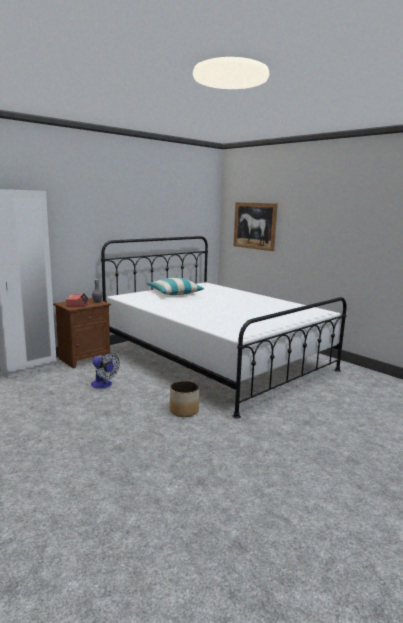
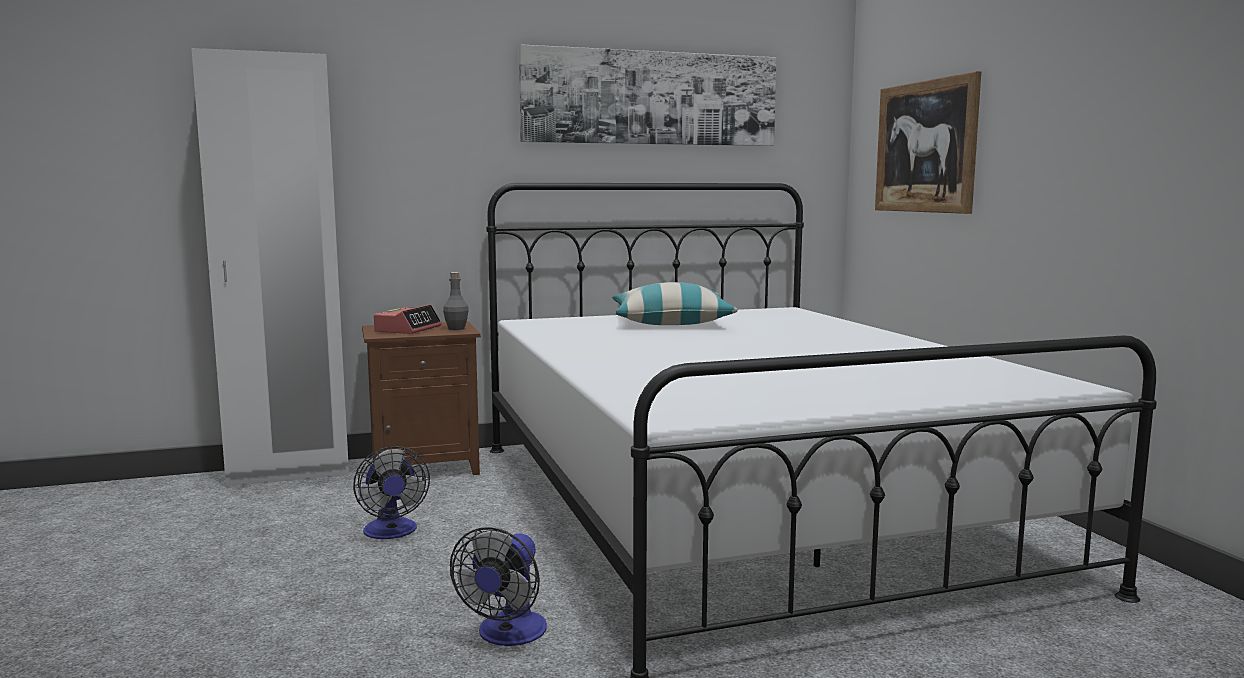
camera: 25 degrees right, 5 degrees down
planter [170,381,199,417] -> fan [450,527,547,646]
none -> picture [519,44,776,146]

